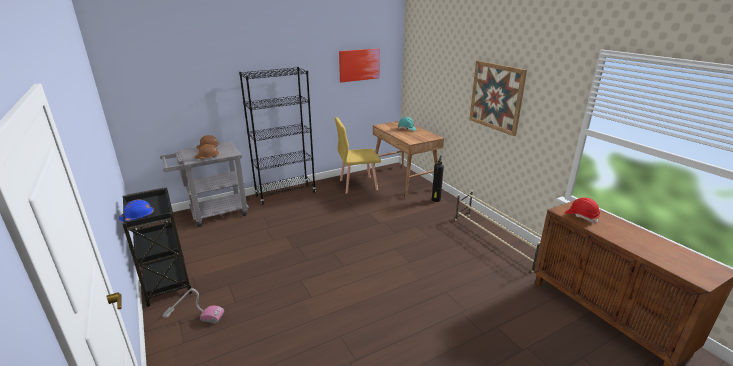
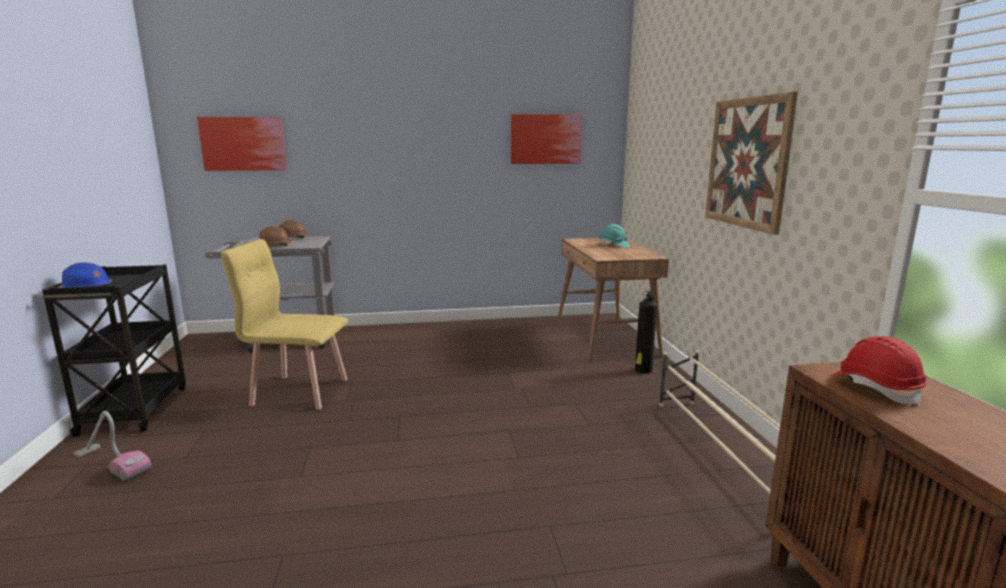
camera: 20 degrees right, 10 degrees down
black bookcase [239,67,316,205] -> none
yellow chair [335,117,381,194] -> yellow chair moved to [221,239,348,410]
none -> picture [197,117,286,171]

